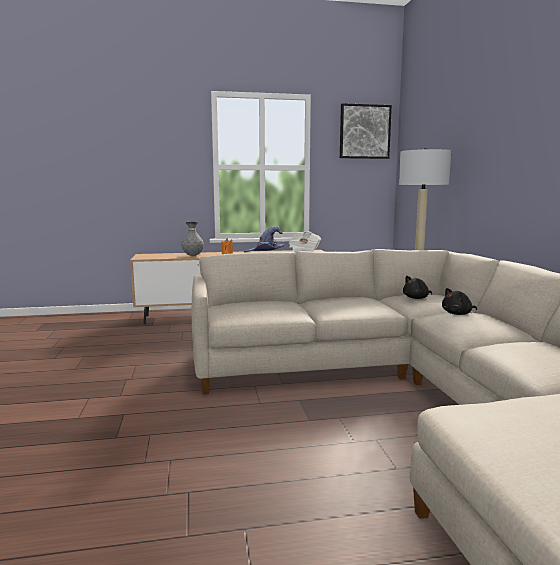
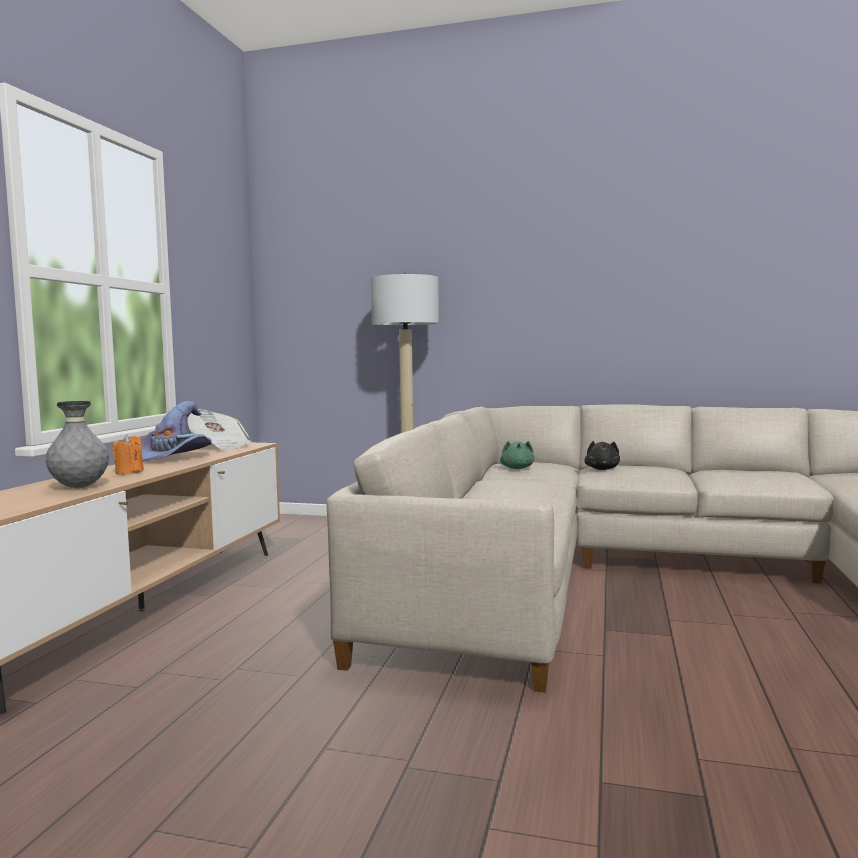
camera: 65 degrees left, 5 degrees down
picture [340,103,392,159] -> none
black plush toy [403,276,432,299] -> green plush toy [500,441,534,469]

